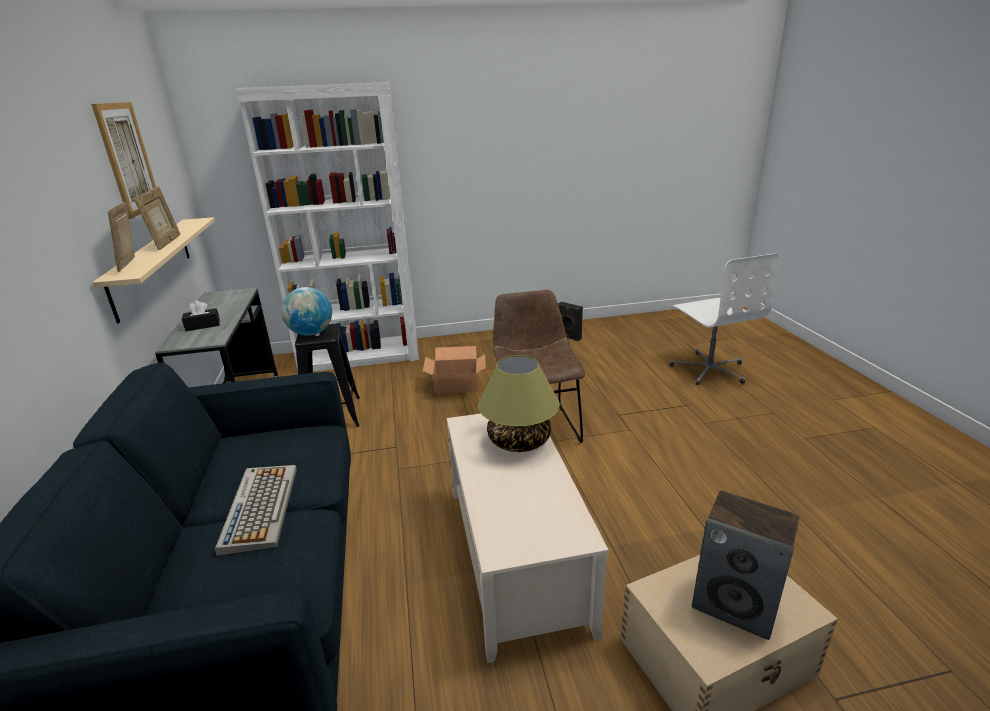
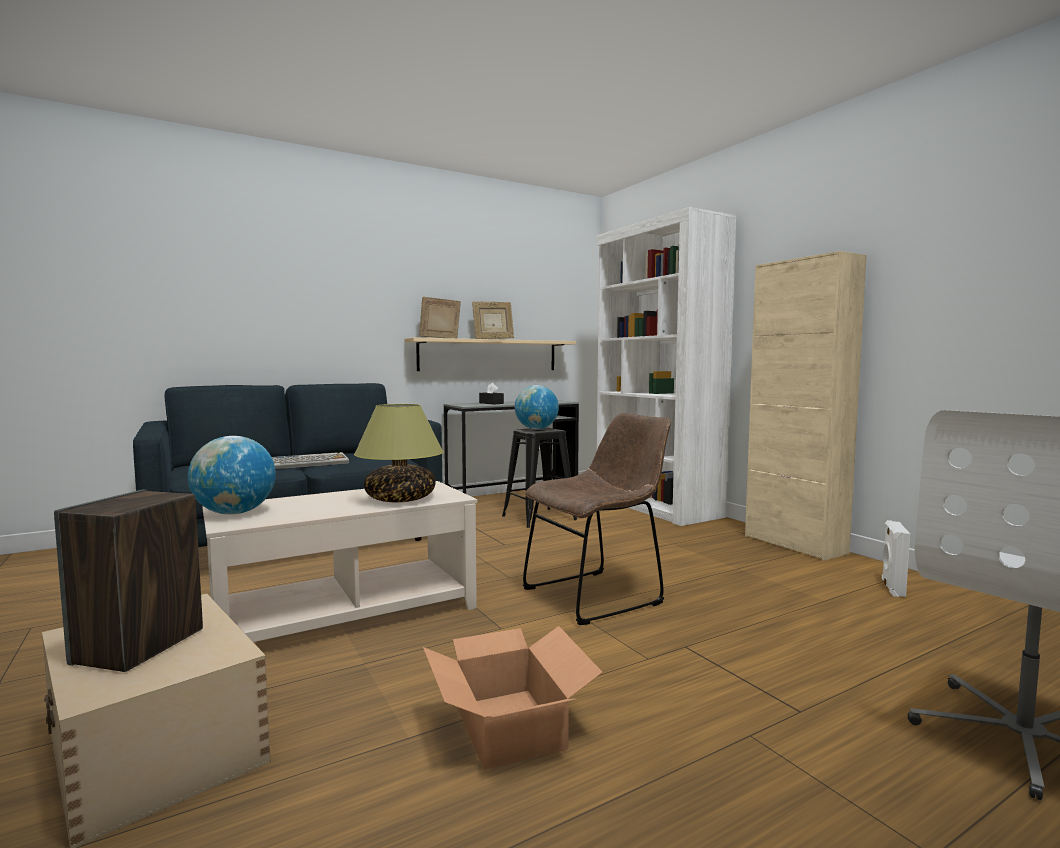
camera: 70 degrees right, 20 degrees down
picture [91,102,156,219] -> none
cardboard box [423,346,486,394] -> cardboard box moved to [423,626,603,770]
black speaker [558,302,583,341] -> white speaker [882,520,910,597]
none -> globe [188,436,276,515]
none -> beige cabinet [745,251,867,561]

